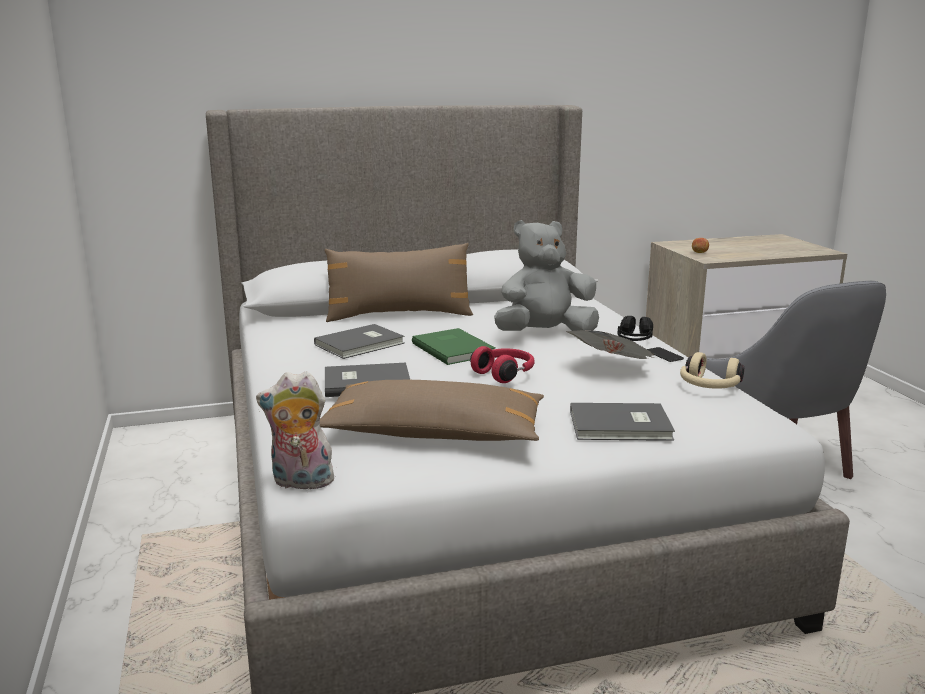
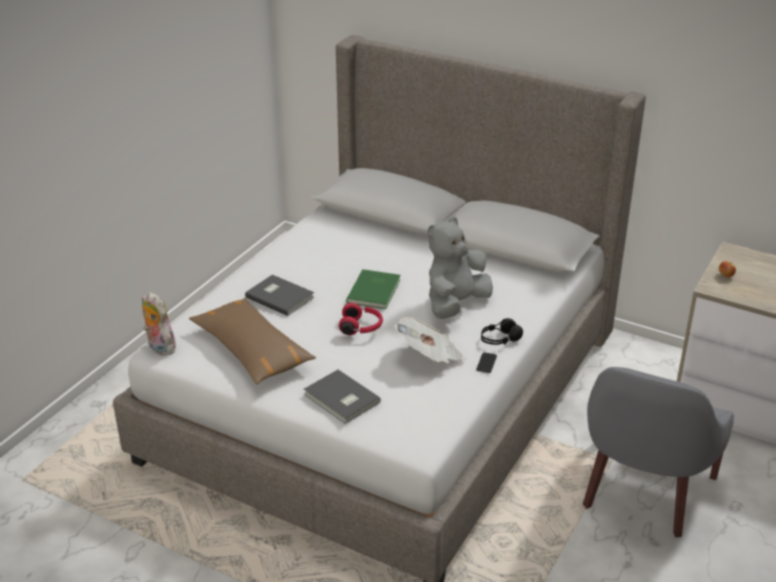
camera: 45 degrees right, 15 degrees up
grey book [314,324,405,359] -> none
brown pillow [325,243,473,322] -> none
grey plush toy [494,220,599,331] -> grey plush toy turned 75 degrees counterclockwise [428,217,493,319]
beige headphones [680,352,744,389] -> none

